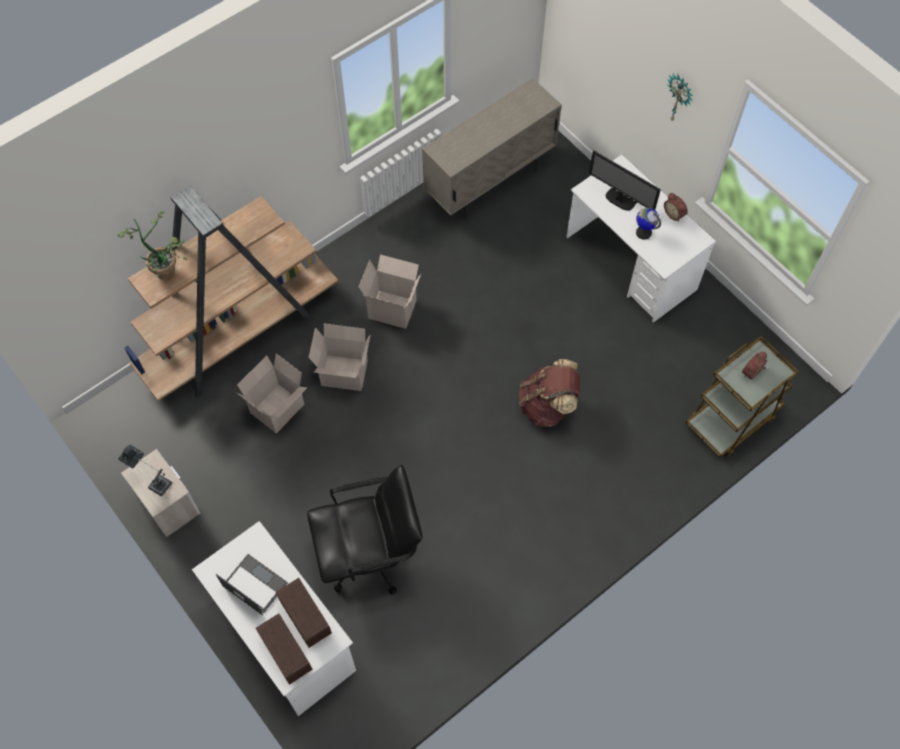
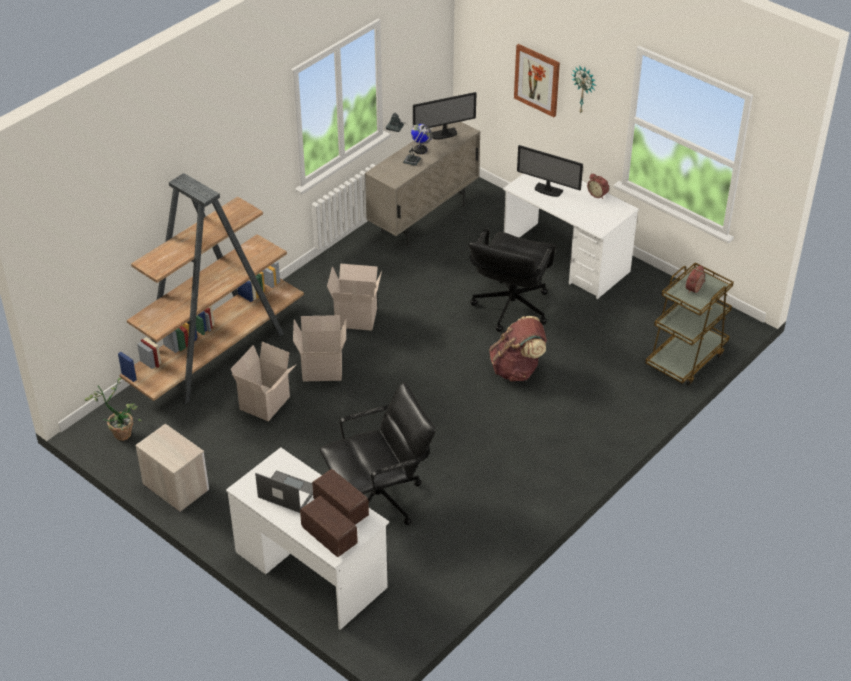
camera: 10 degrees left, 20 degrees down
potted plant [117,211,187,280] -> potted plant moved to [84,378,142,441]
table lamp [118,445,172,496] -> table lamp moved to [385,113,428,166]
globe [636,208,661,240] -> globe moved to [411,124,432,154]
none -> monitor [413,92,476,140]
none -> black office chair [469,228,556,332]
none -> picture [514,44,560,117]

